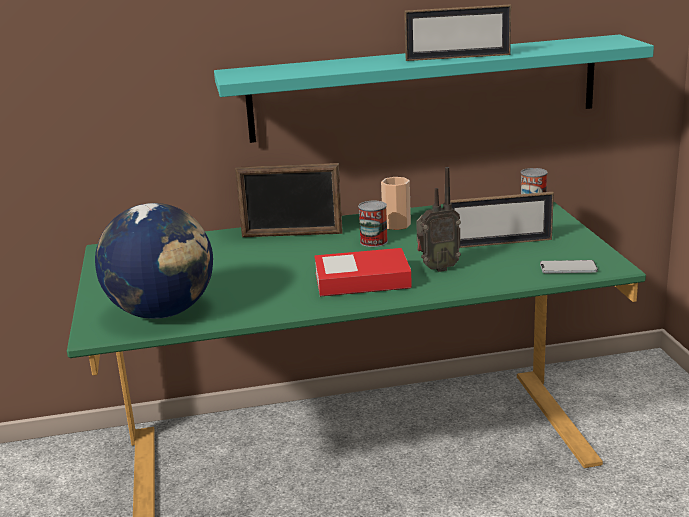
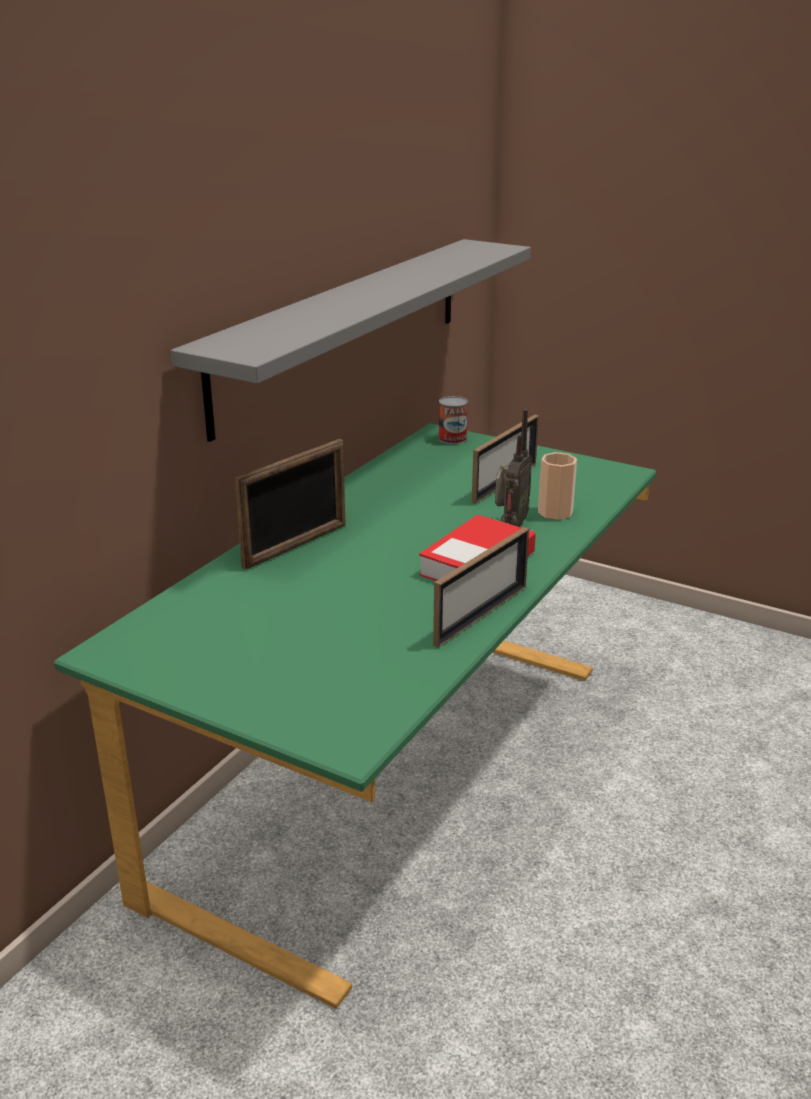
camera: 50 degrees left, 5 degrees up
globe [95,203,213,319] -> none
turquoise shelf [214,34,654,143] -> grey shelf [171,239,531,442]
can [358,201,388,247] -> none
cup [381,177,411,230] -> cup moved to [538,452,577,520]
picture frame [404,5,511,61] -> picture frame moved to [433,527,529,648]
phone [540,260,598,273] -> none

